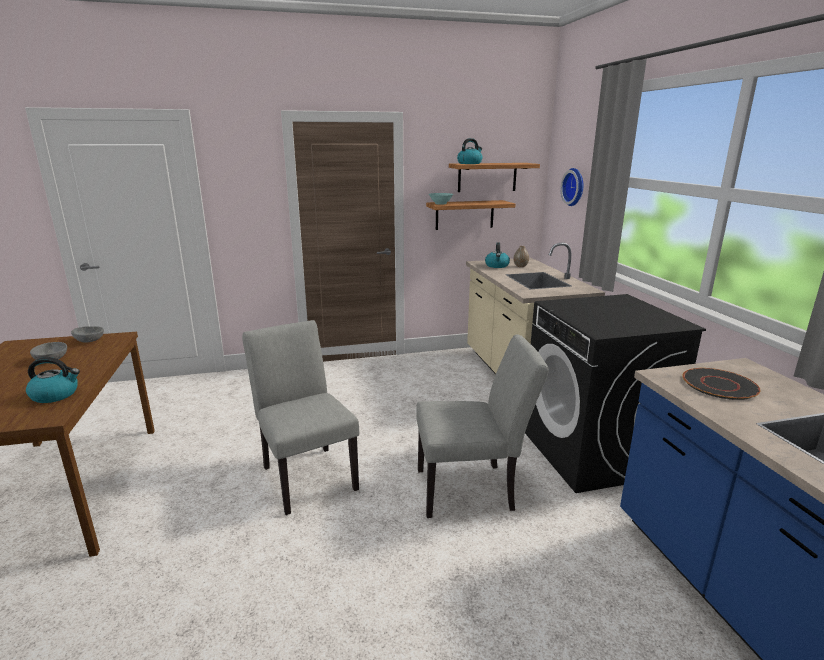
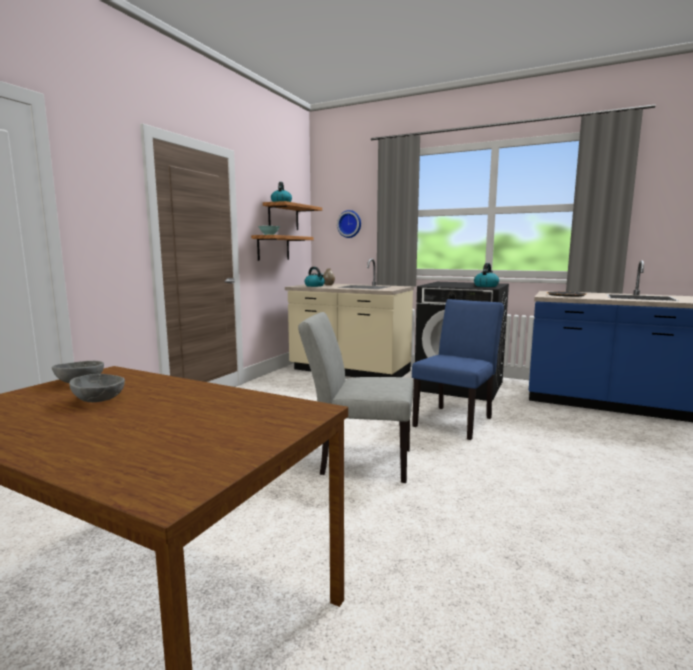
camera: 50 degrees left, 10 degrees down
kettle [26,357,80,403] -> kettle moved to [474,263,499,287]
grey chair [416,335,549,518] -> blue chair [412,299,504,440]

